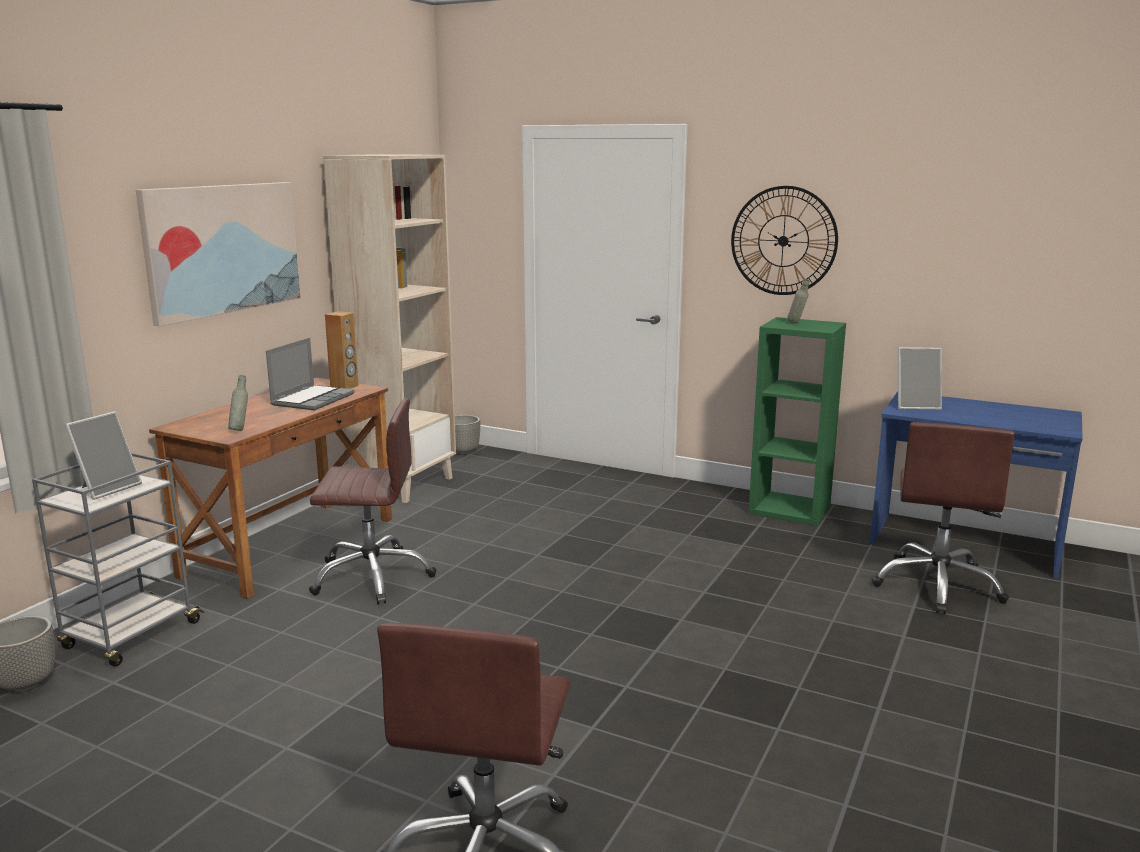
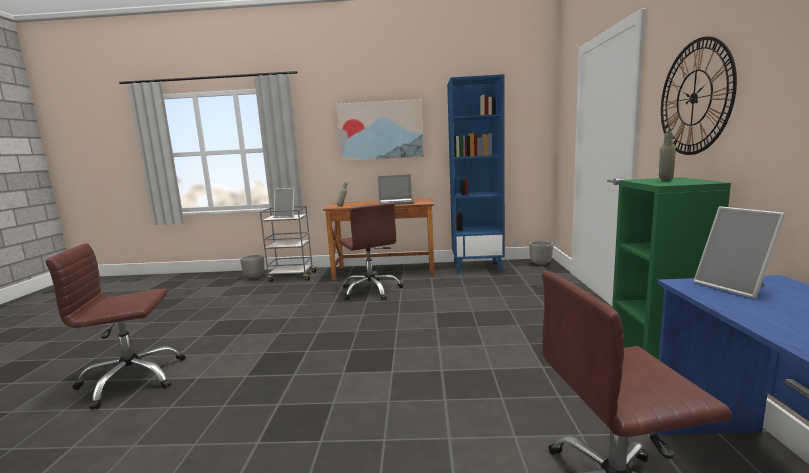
camera: 65 degrees right, 5 degrees down
beige bookcase [323,154,456,503] -> blue bookcase [447,74,505,273]
brown speaker [325,311,359,389] -> none

